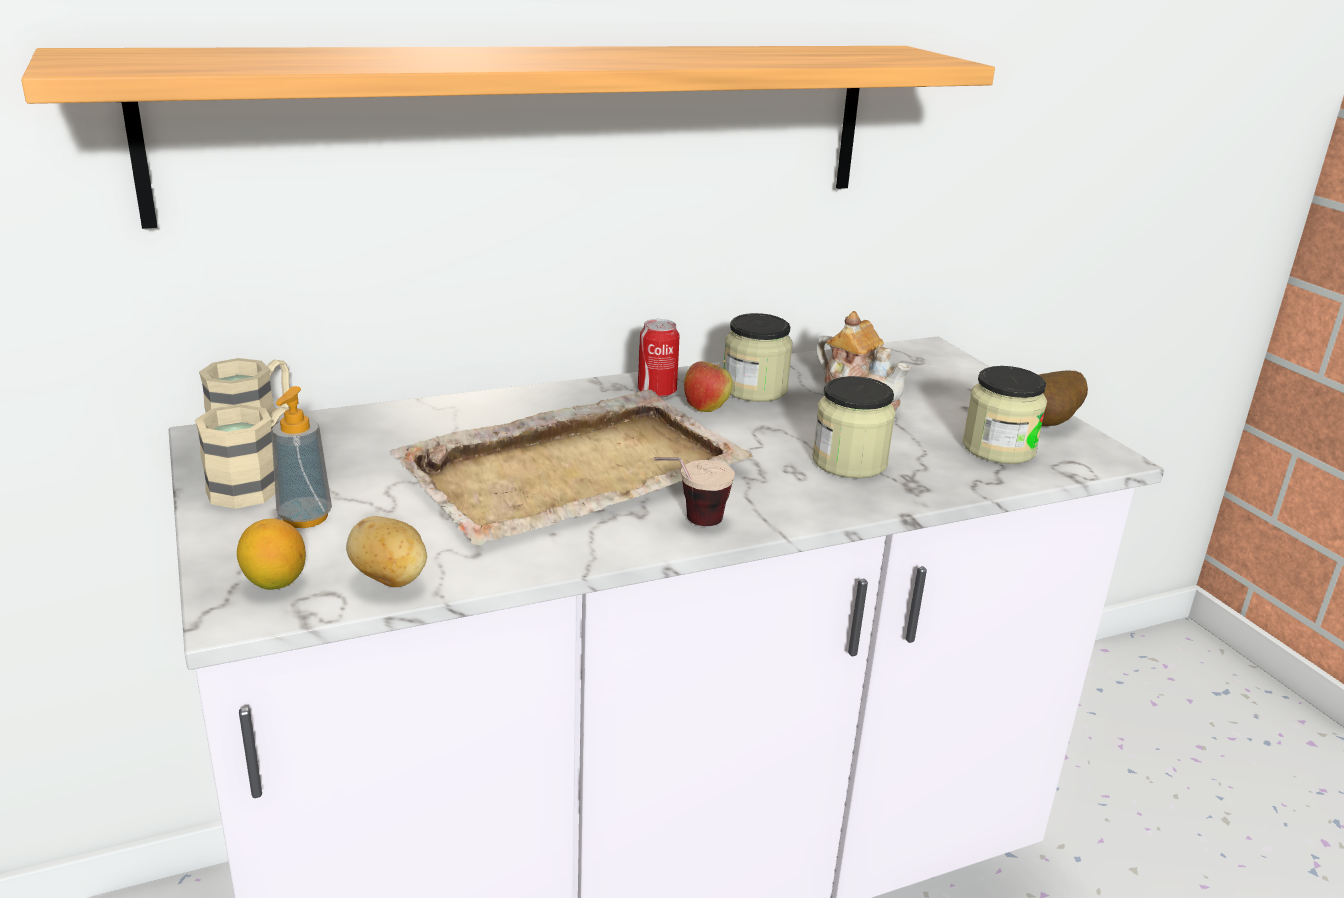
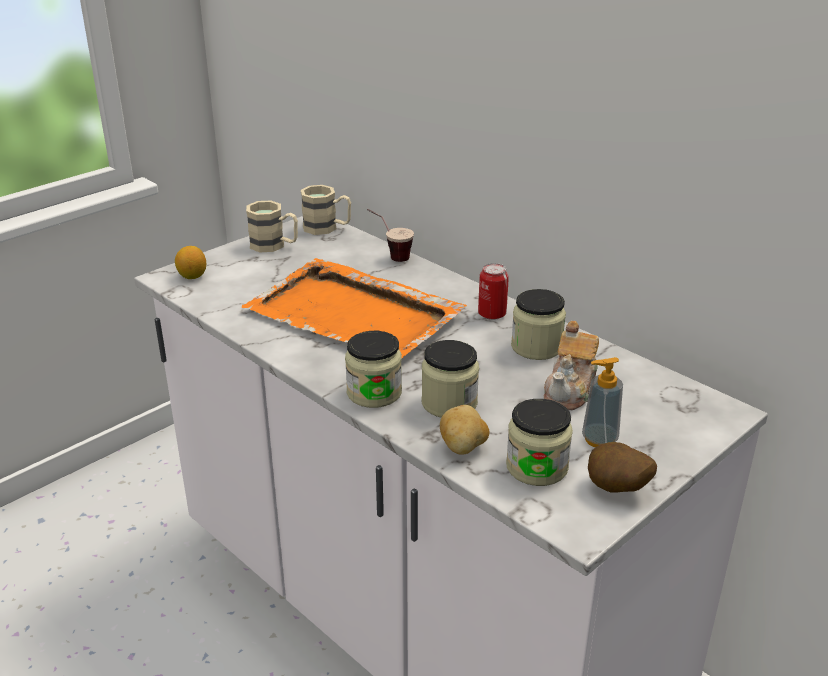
camera: 70 degrees right, 5 degrees up
shelf [21,46,995,229] -> none
soap dispenser [271,386,332,528] -> soap dispenser moved to [582,357,623,447]
potato [346,516,427,587] -> potato moved to [440,405,489,455]
beige tray [390,389,753,545] -> orange tray [242,258,467,358]
cup [654,457,735,526] -> cup moved to [367,209,414,262]
apple [684,360,733,412] -> none
none -> jar [345,331,402,408]

